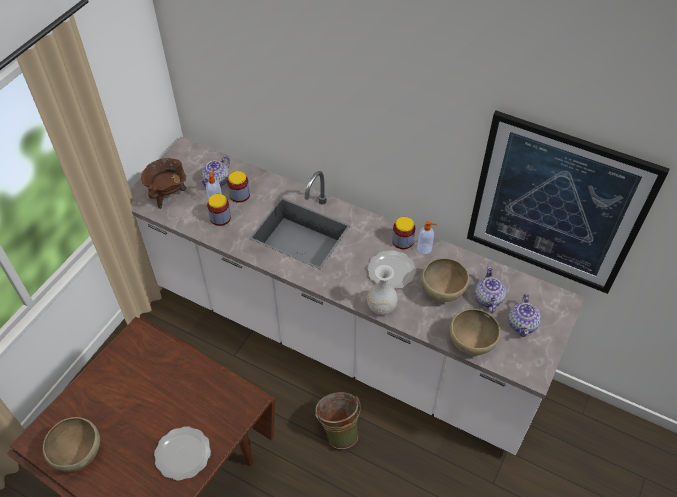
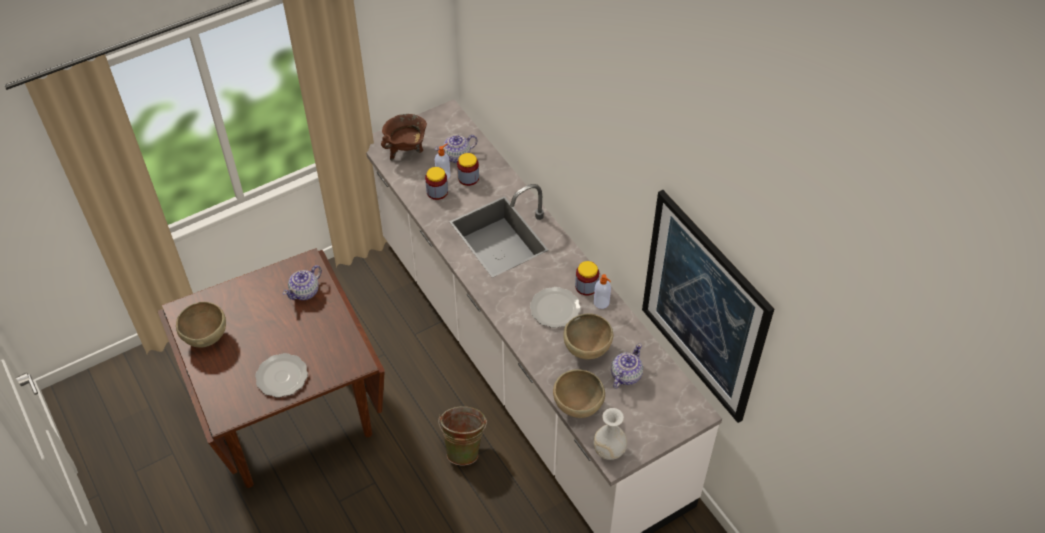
camera: 30 degrees right, 0 degrees up
white vase [367,265,398,315] -> white vase moved to [593,408,627,460]
teapot [508,294,541,337] -> teapot moved to [283,265,322,300]

